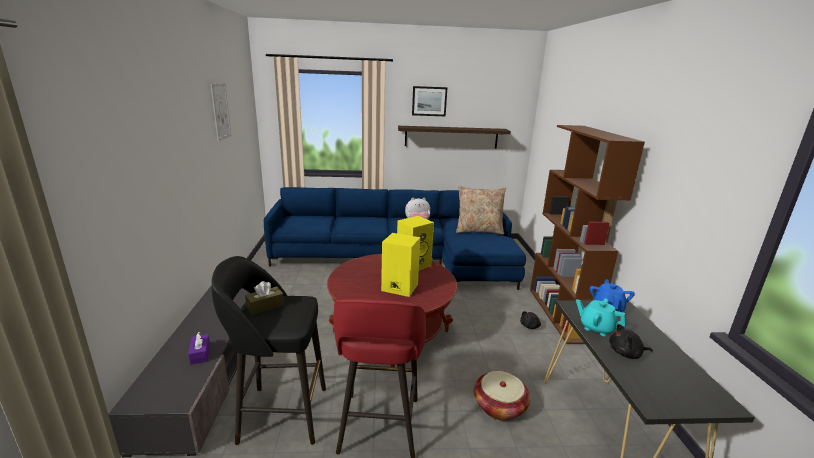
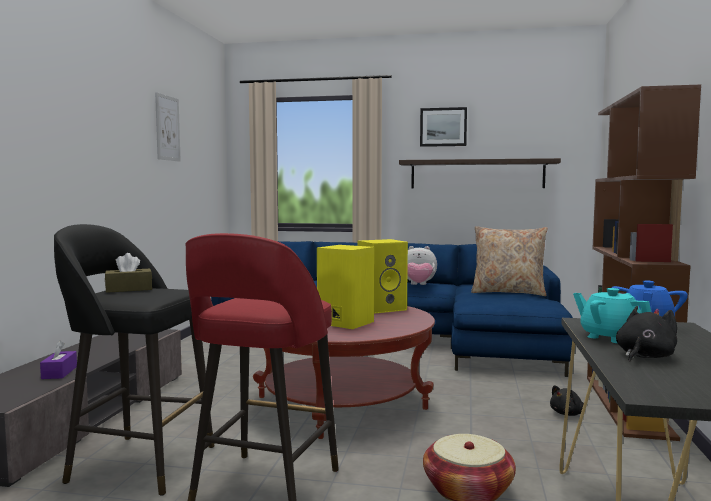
camera: 15 degrees right, 15 degrees down
black plush toy [609,324,653,359] -> black plush toy turned 120 degrees clockwise [616,306,677,362]

